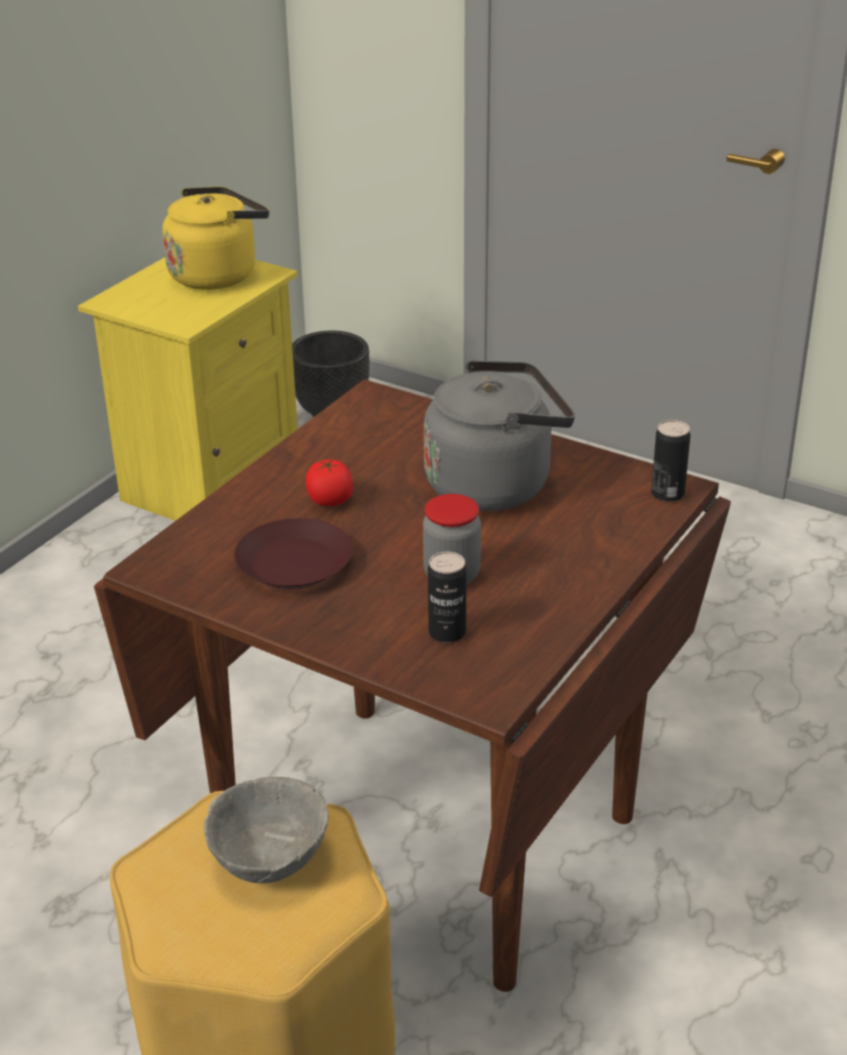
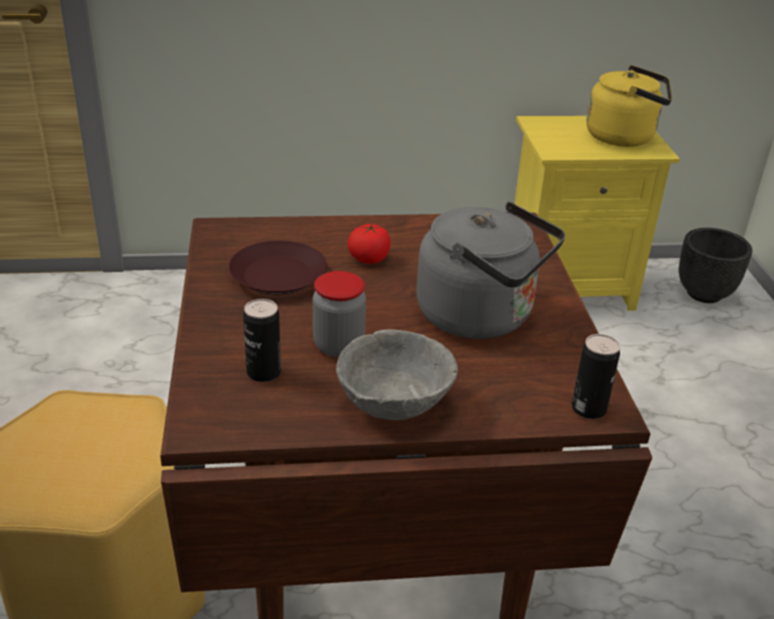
camera: 50 degrees right, 0 degrees up
grey bowl [204,776,329,883] -> grey bowl moved to [336,330,458,420]

